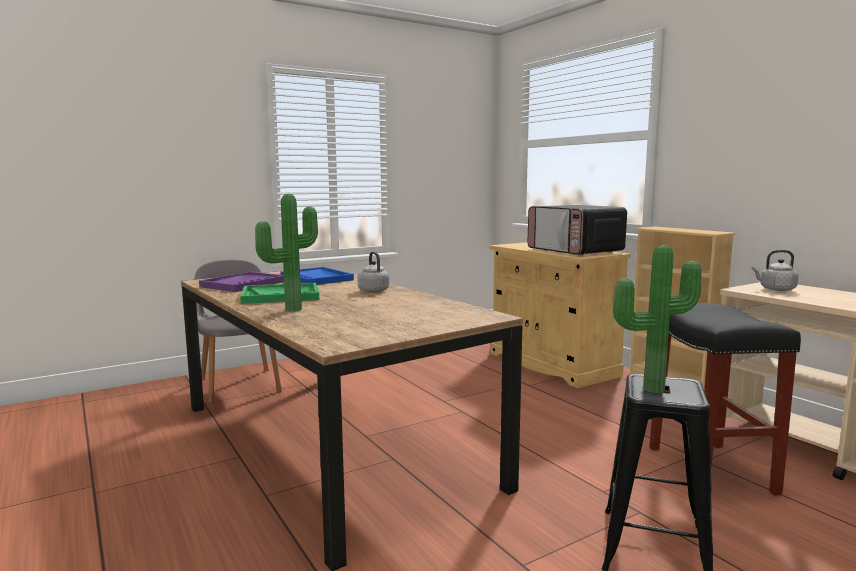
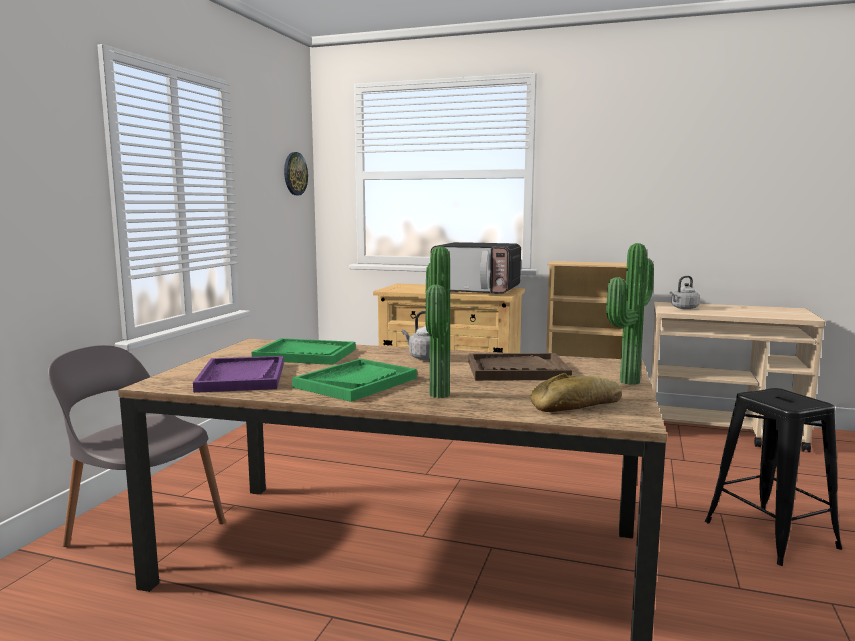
camera: 40 degrees left, 0 degrees up
blue tray [281,267,354,285] -> green tray [252,338,356,365]
potted plant [613,245,702,393] -> potted plant moved to [606,243,654,385]
black stool [649,303,801,495] -> none
none -> wall clock [284,152,308,195]
none -> brown tray [468,353,572,381]
none -> bread [530,373,622,412]

